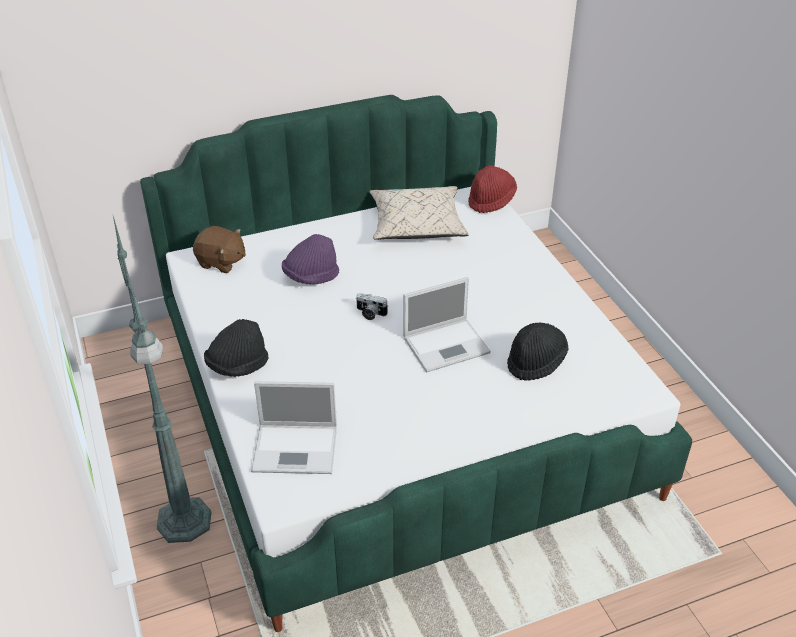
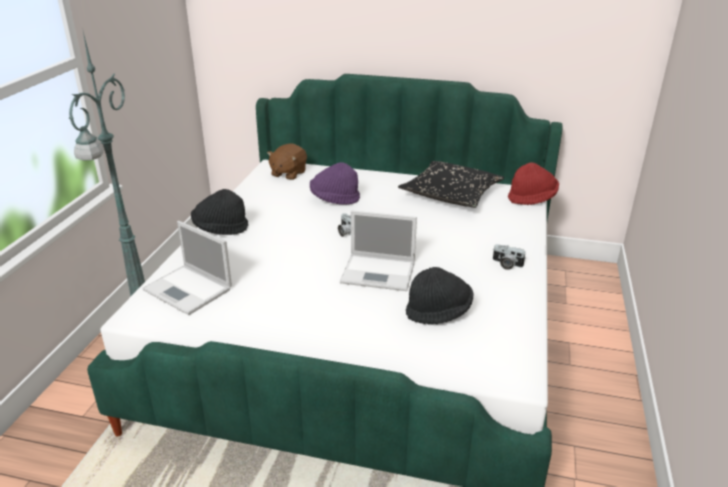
camera: 35 degrees right, 10 degrees down
brown plush toy [193,226,246,273] -> brown plush toy turned 60 degrees clockwise [267,144,307,180]
beige pillow [369,186,469,240] -> black pillow [398,161,505,208]
none -> camera [493,244,526,270]

